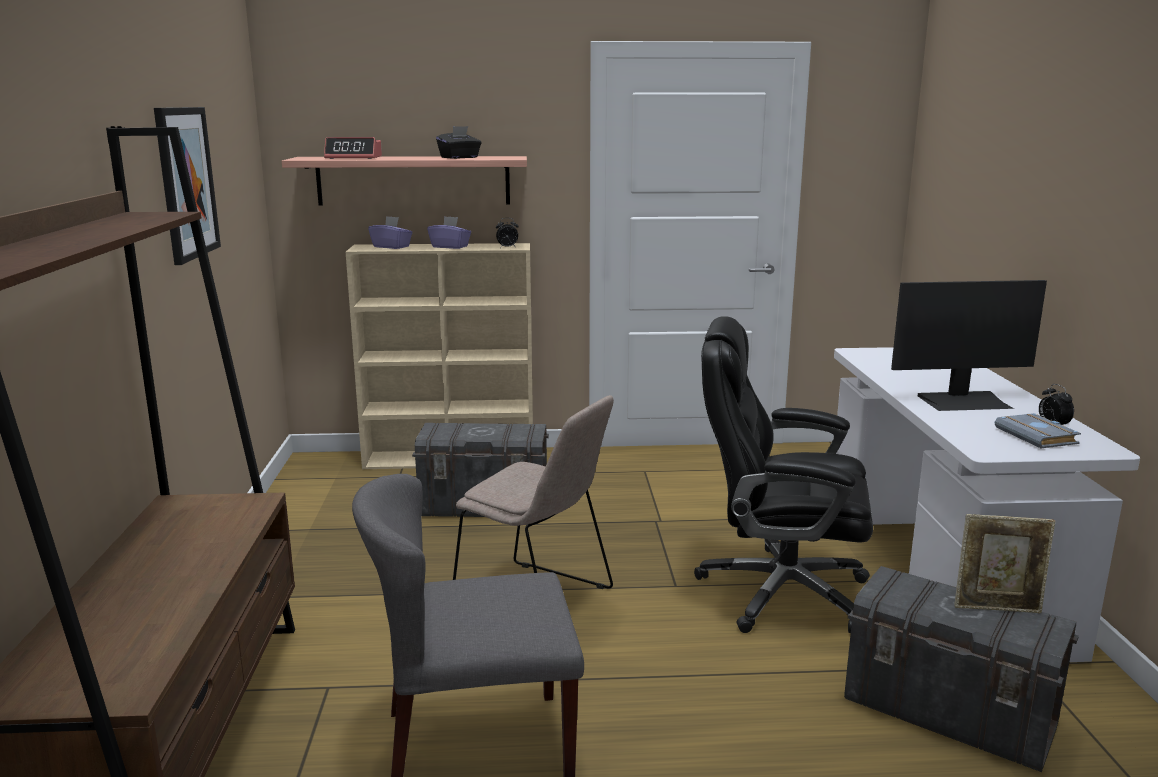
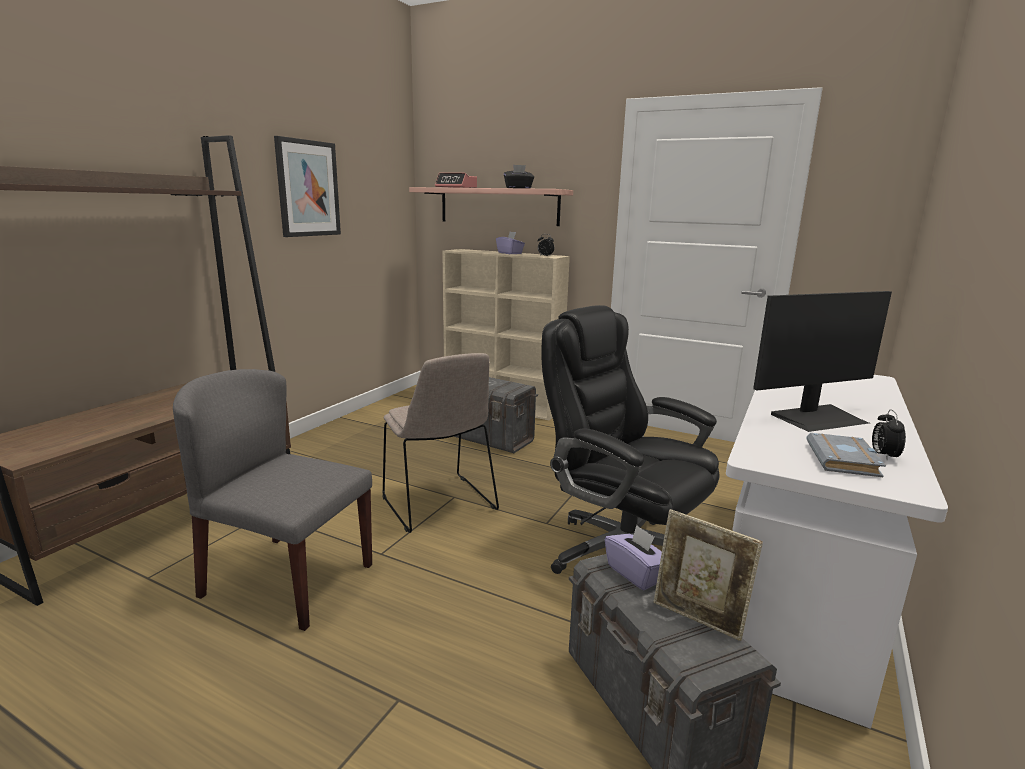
camera: 30 degrees right, 0 degrees up
purple tissue box [368,216,413,249] -> purple tissue box moved to [605,525,662,590]
monitor [891,280,1047,411] -> monitor turned 45 degrees counterclockwise [753,291,892,432]

